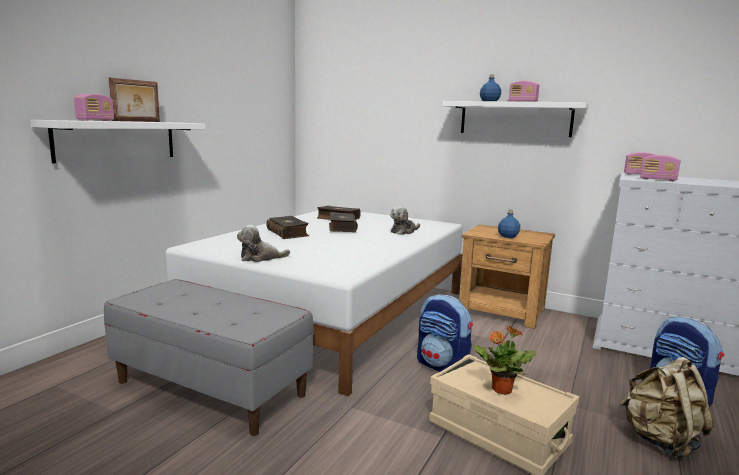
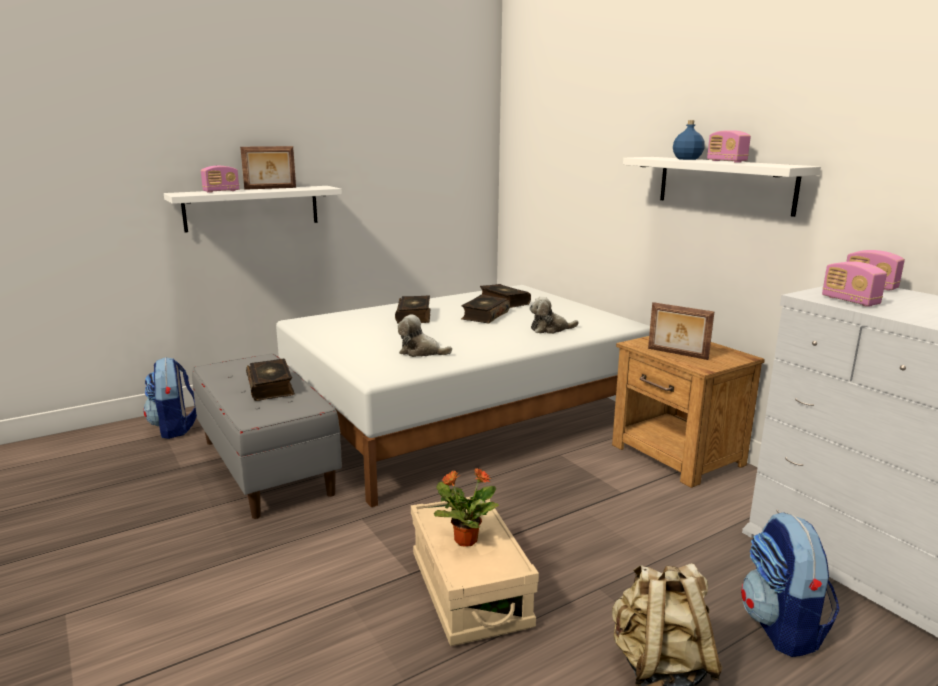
camera: 30 degrees right, 5 degrees up
plush toy [237,225,290,262] -> plush toy moved to [398,314,452,357]
backpack [417,294,473,372] -> backpack moved to [143,357,197,439]
blue bottle [498,210,520,238] -> picture frame [648,302,714,360]
none -> book [246,358,295,401]

